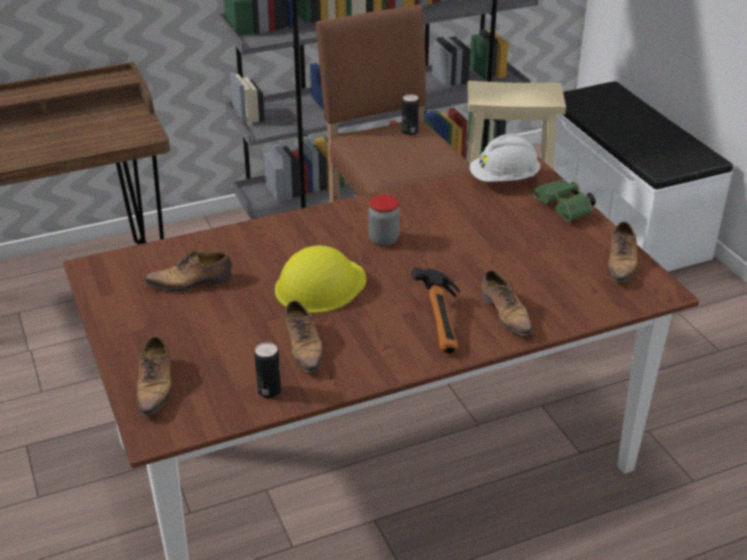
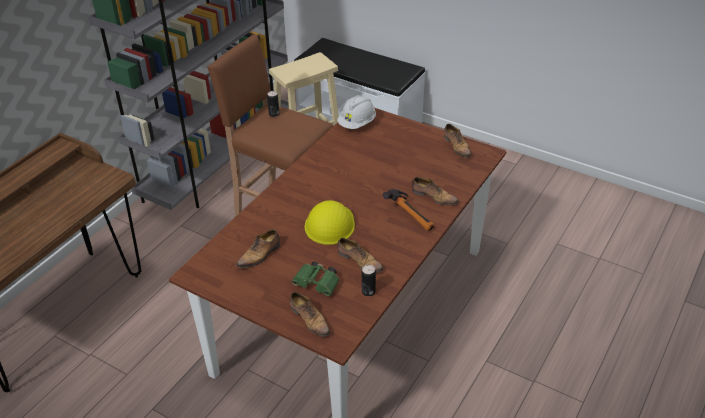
camera: 35 degrees left, 5 degrees up
jar [368,195,400,246] -> none
green binoculars [533,179,596,222] -> green binoculars moved to [292,261,340,296]

